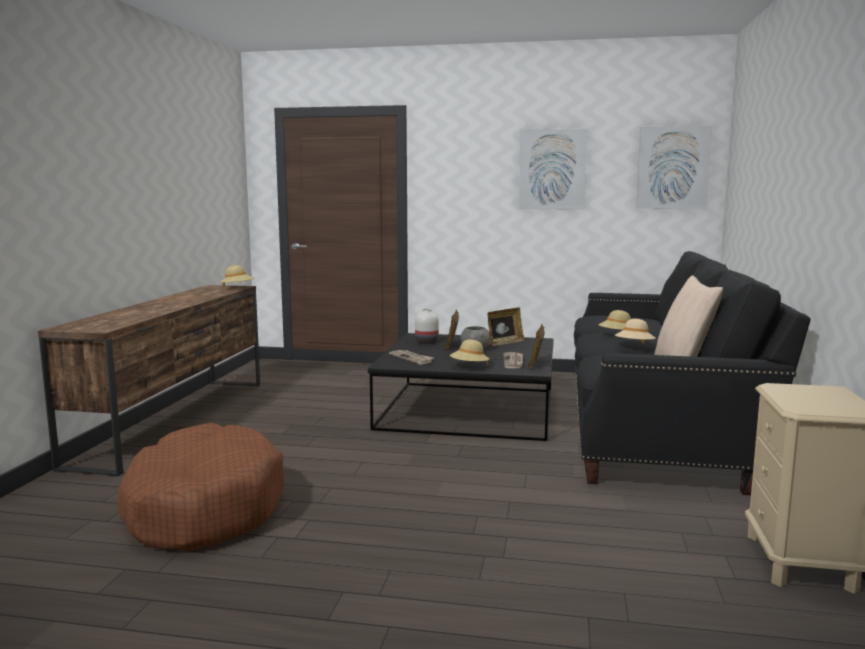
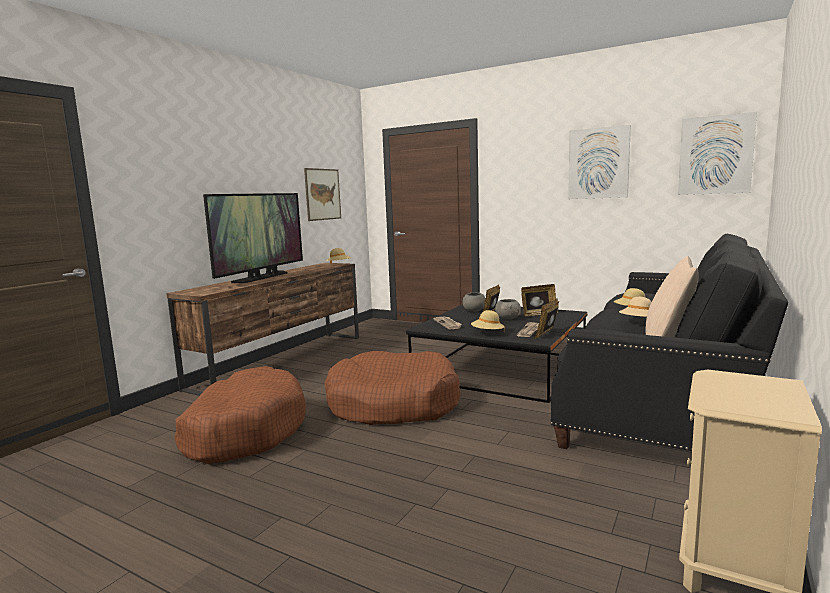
camera: 20 degrees right, 0 degrees up
white vase [415,309,439,344] -> grey bowl [463,293,486,312]
none -> television [203,193,303,283]
none -> picture [304,168,341,221]
none -> brown dog bed [324,351,461,425]

